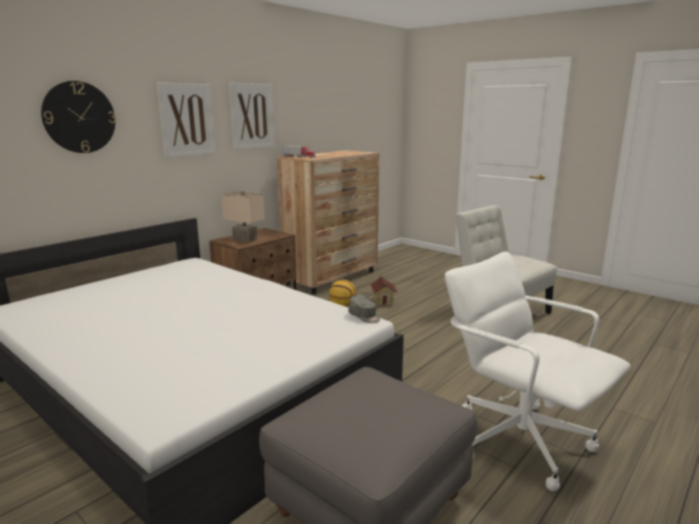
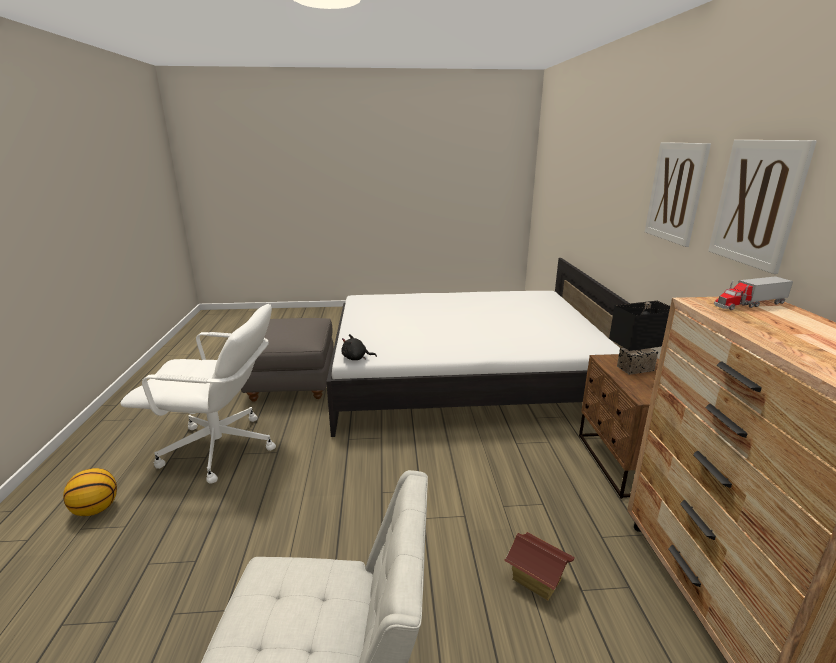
camera: 135 degrees right, 5 degrees up
wall clock [41,81,116,153] -> none
beige table lamp [221,191,265,242] -> black table lamp [609,301,670,375]
basketball [329,280,356,307] -> basketball moved to [63,468,117,516]
grey cap [348,295,380,323] -> black plush toy [341,334,377,360]

